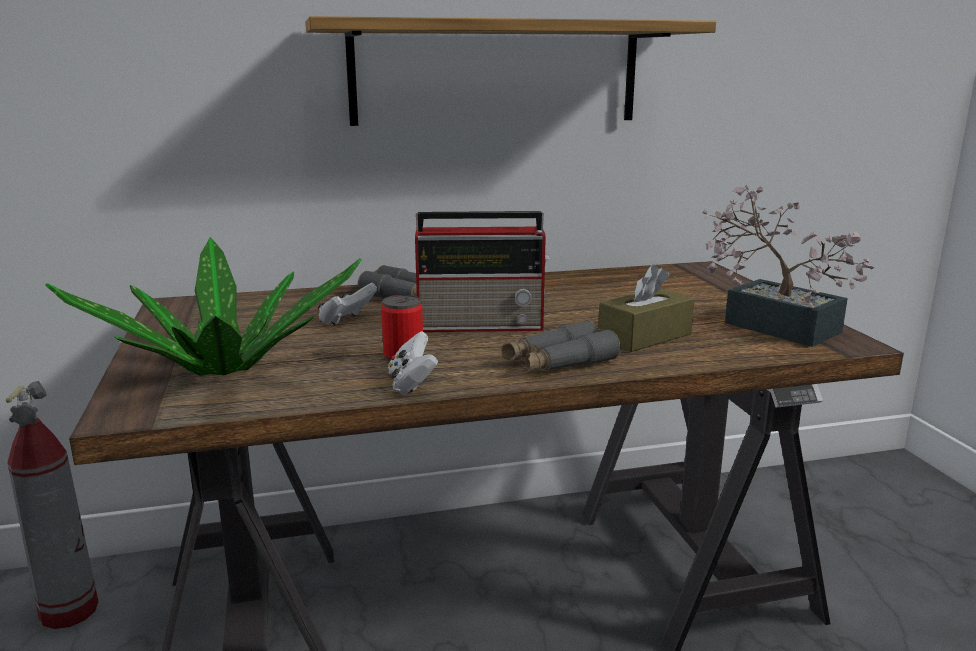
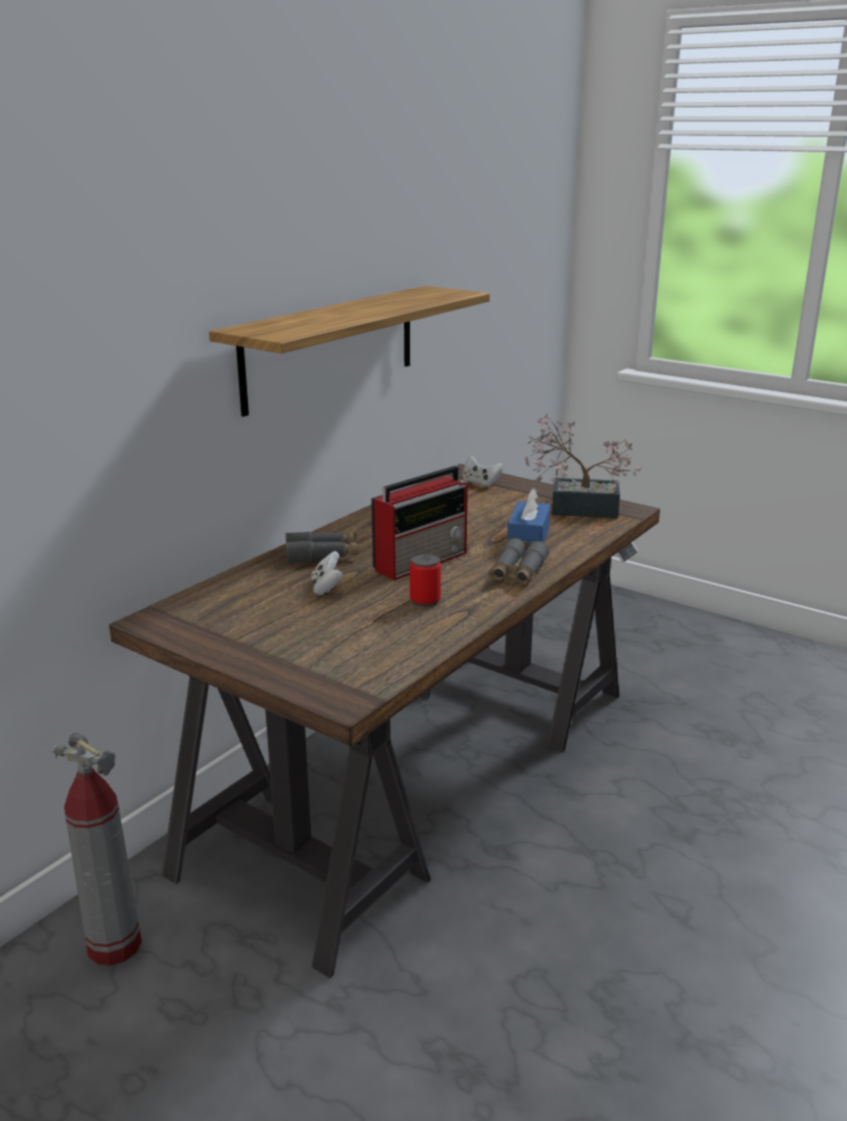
camera: 40 degrees left, 5 degrees up
potted plant [45,237,362,376] -> none
white game controller [388,331,438,394] -> white game controller moved to [463,456,504,487]
brown tissue box [598,264,695,352] -> blue tissue box [507,488,550,543]

